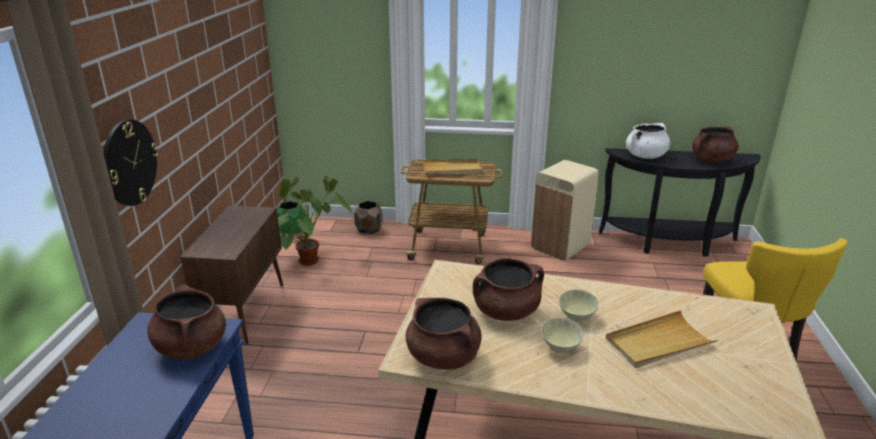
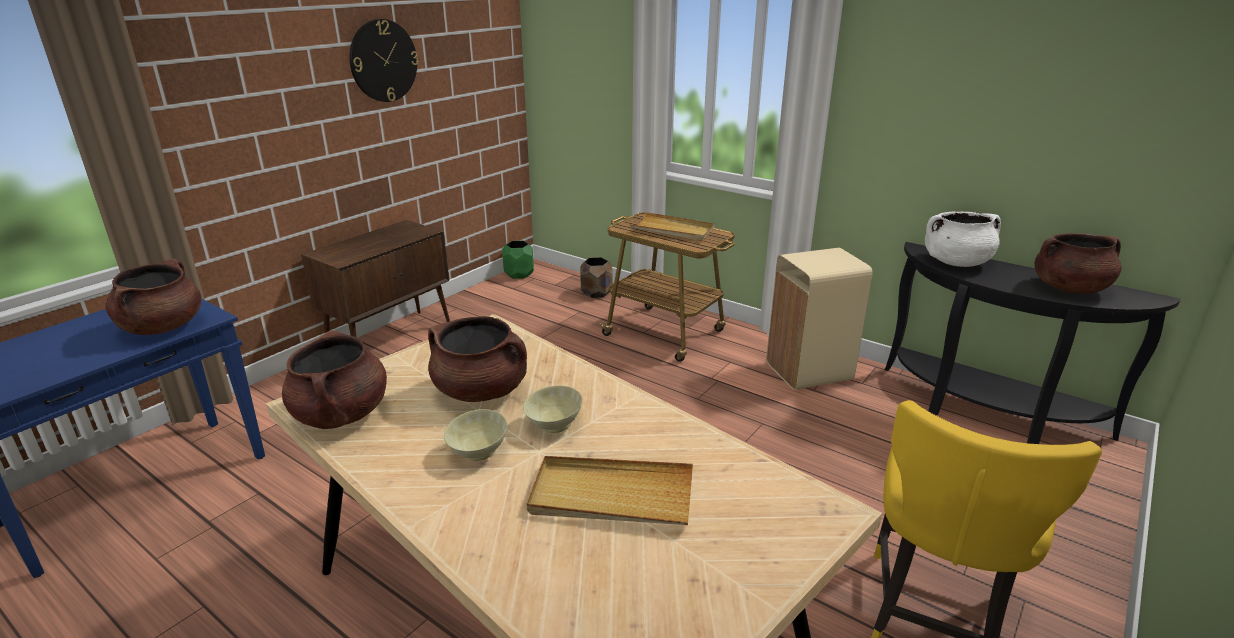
camera: 30 degrees right, 0 degrees up
wall clock [103,119,159,206] -> wall clock moved to [349,19,418,102]
potted plant [277,176,353,266] -> none

